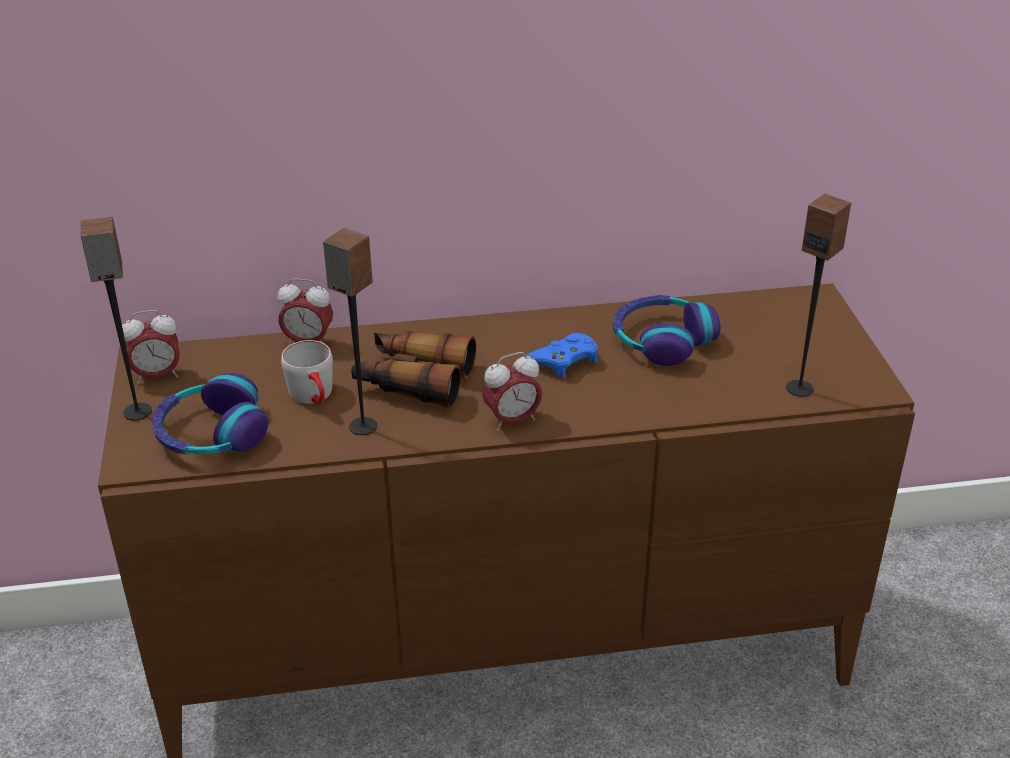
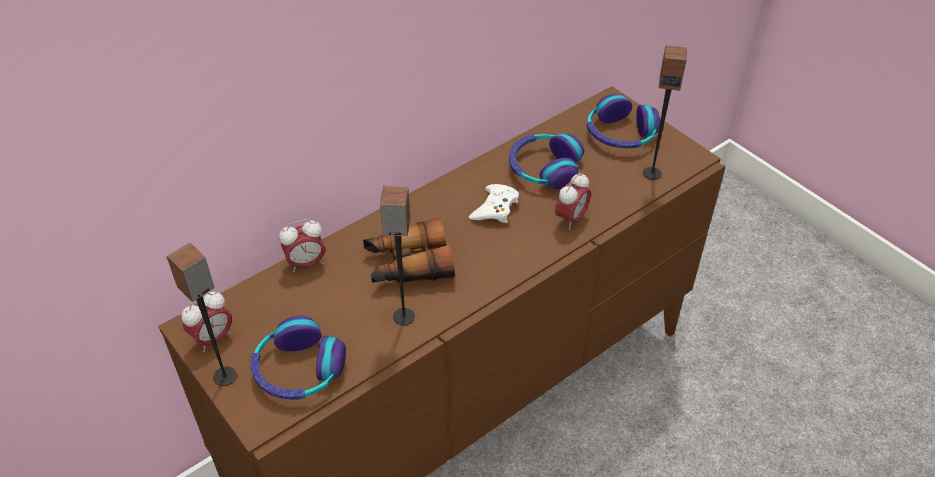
camera: 30 degrees left, 10 degrees up
grey mug [281,340,333,404] -> none
alarm clock [482,352,542,431] -> alarm clock moved to [555,173,591,230]
blue game controller [526,333,599,378] -> white game controller [469,184,519,223]
none -> headphones [587,94,660,148]

